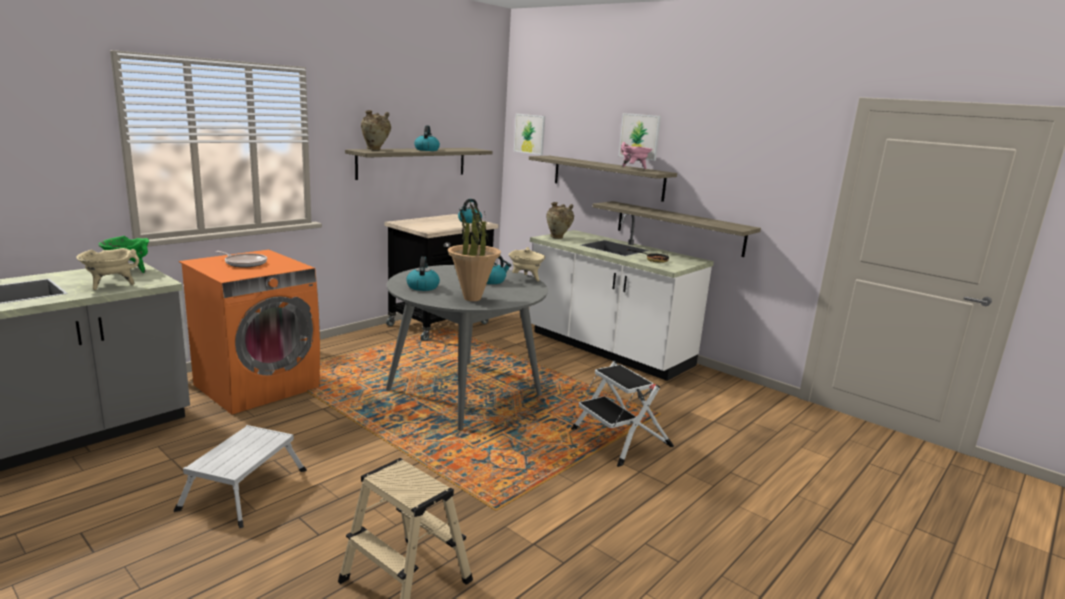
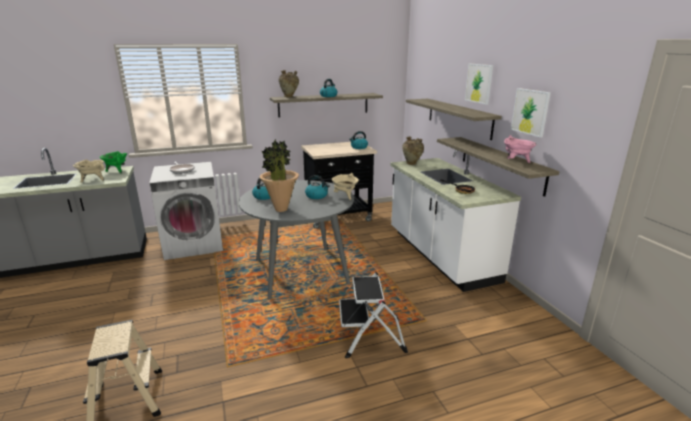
camera: 30 degrees right, 5 degrees up
white step ladder [174,425,307,528] -> none
orange washing machine [179,250,320,415] -> white washing machine [149,162,223,260]
picture [514,114,545,155] -> picture moved to [511,88,551,138]
pink cooking pot [621,142,653,169] -> pink cooking pot moved to [504,135,537,163]

